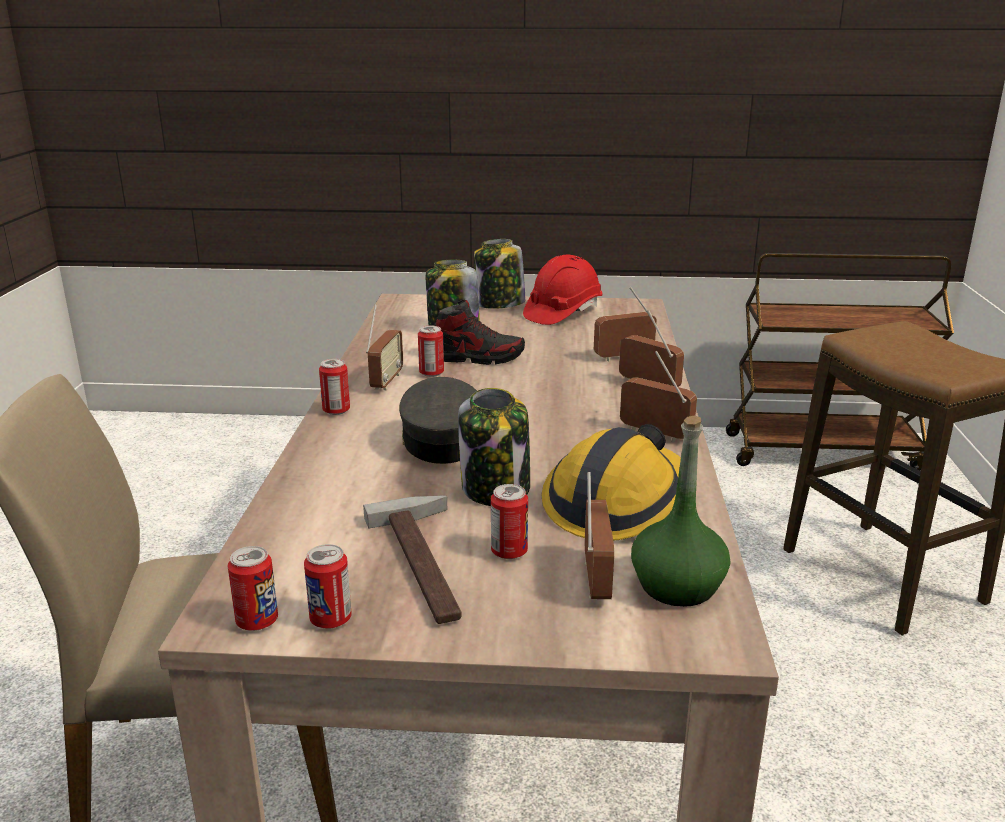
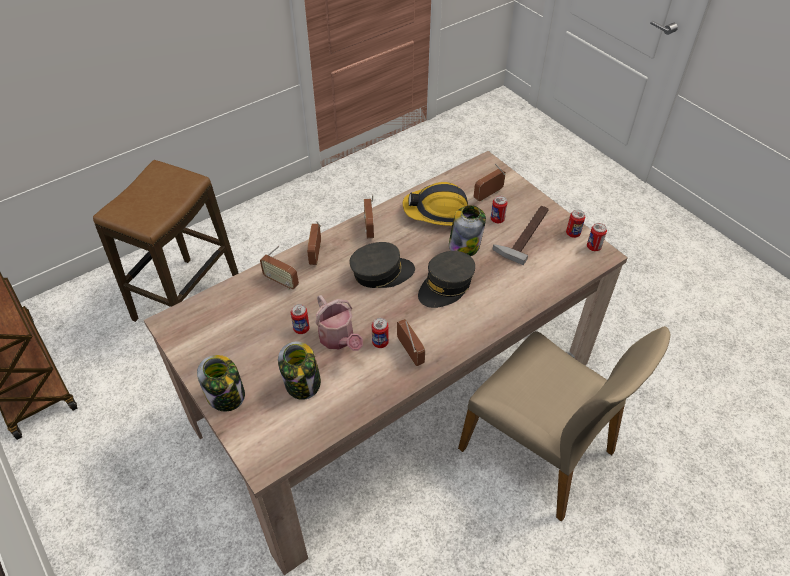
camera: 130 degrees left, 25 degrees up
can [319,359,350,415] -> can moved to [290,304,310,334]
radio [366,304,403,390] -> radio turned 90 degrees clockwise [397,319,425,366]
shoe [435,300,525,365] -> watering can [316,295,363,351]
red hard hat [523,254,603,325] -> none
green bottle [631,416,730,607] -> none
none -> grey cap [349,242,415,288]

